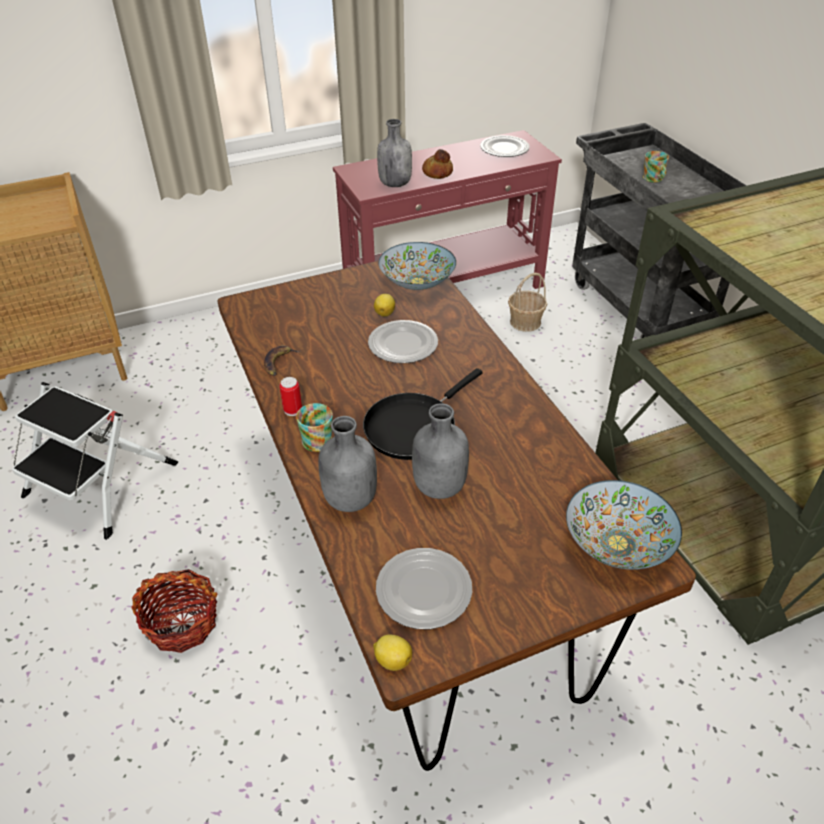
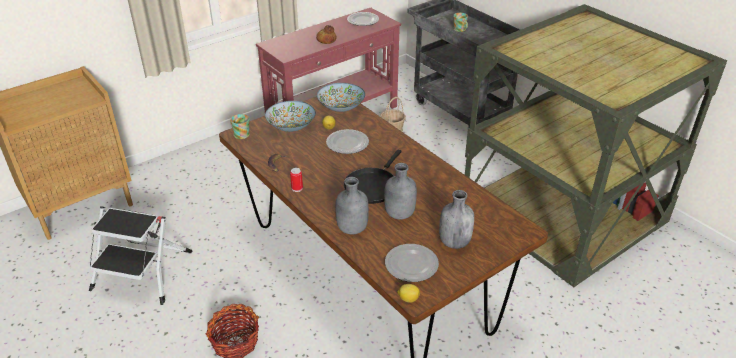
camera: 15 degrees left, 5 degrees down
mug [296,403,333,452] -> mug moved to [230,114,250,139]
grey bottle [377,119,412,187] -> grey bottle moved to [439,190,474,249]
bowl [566,480,682,569] -> bowl moved to [265,101,316,132]

